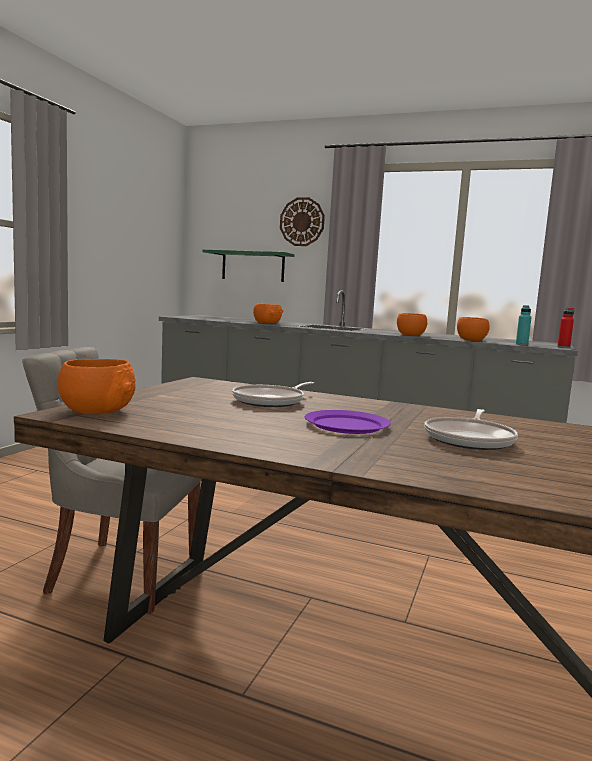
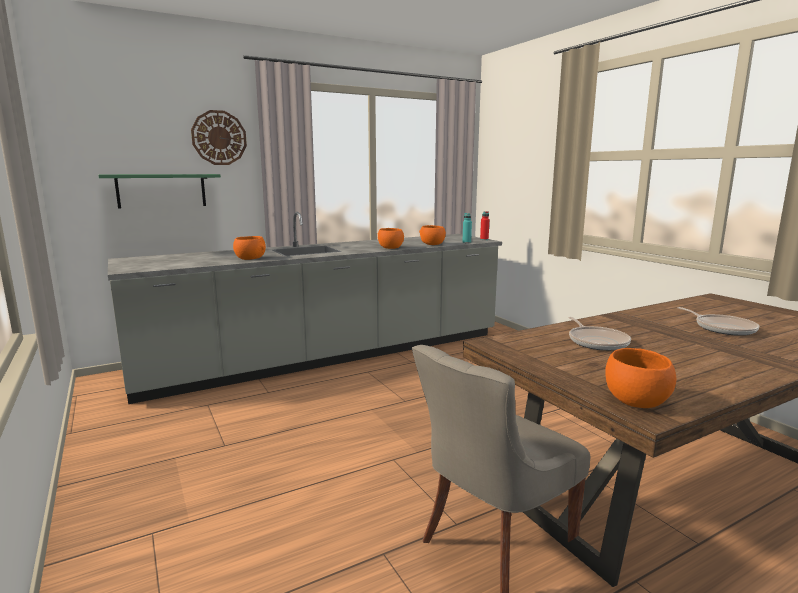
camera: 50 degrees left, 5 degrees up
purple plate [305,410,391,434] -> none

